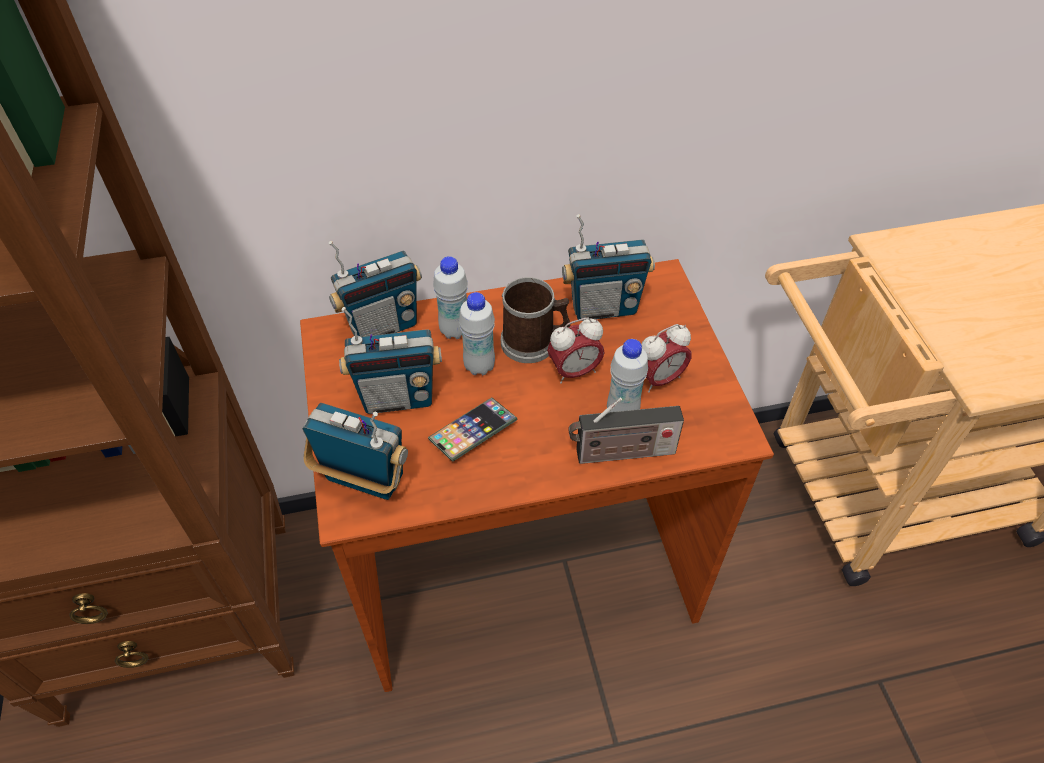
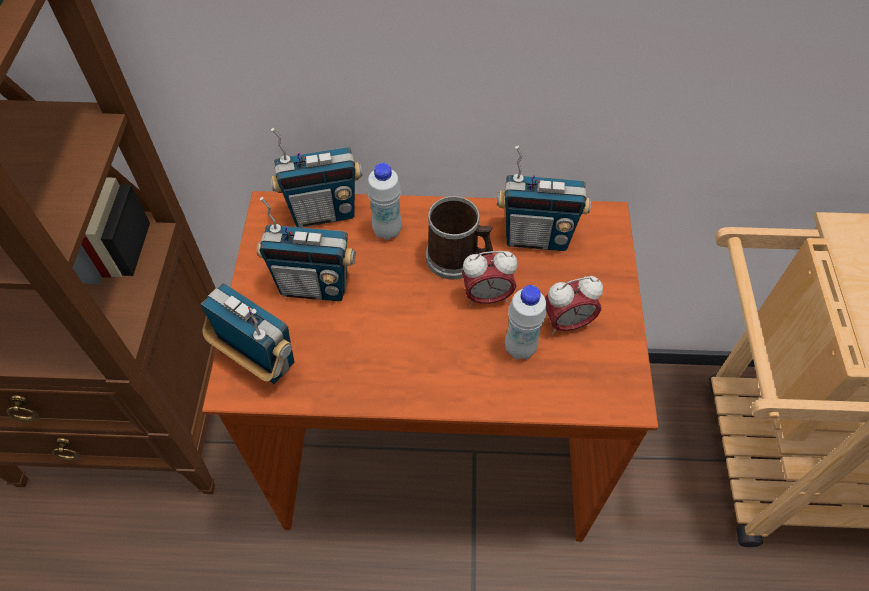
camera: 15 degrees right, 5 degrees up
phone [428,397,517,462] -> none
white bottle [459,292,495,375] -> none
radio [568,398,684,464] -> none

